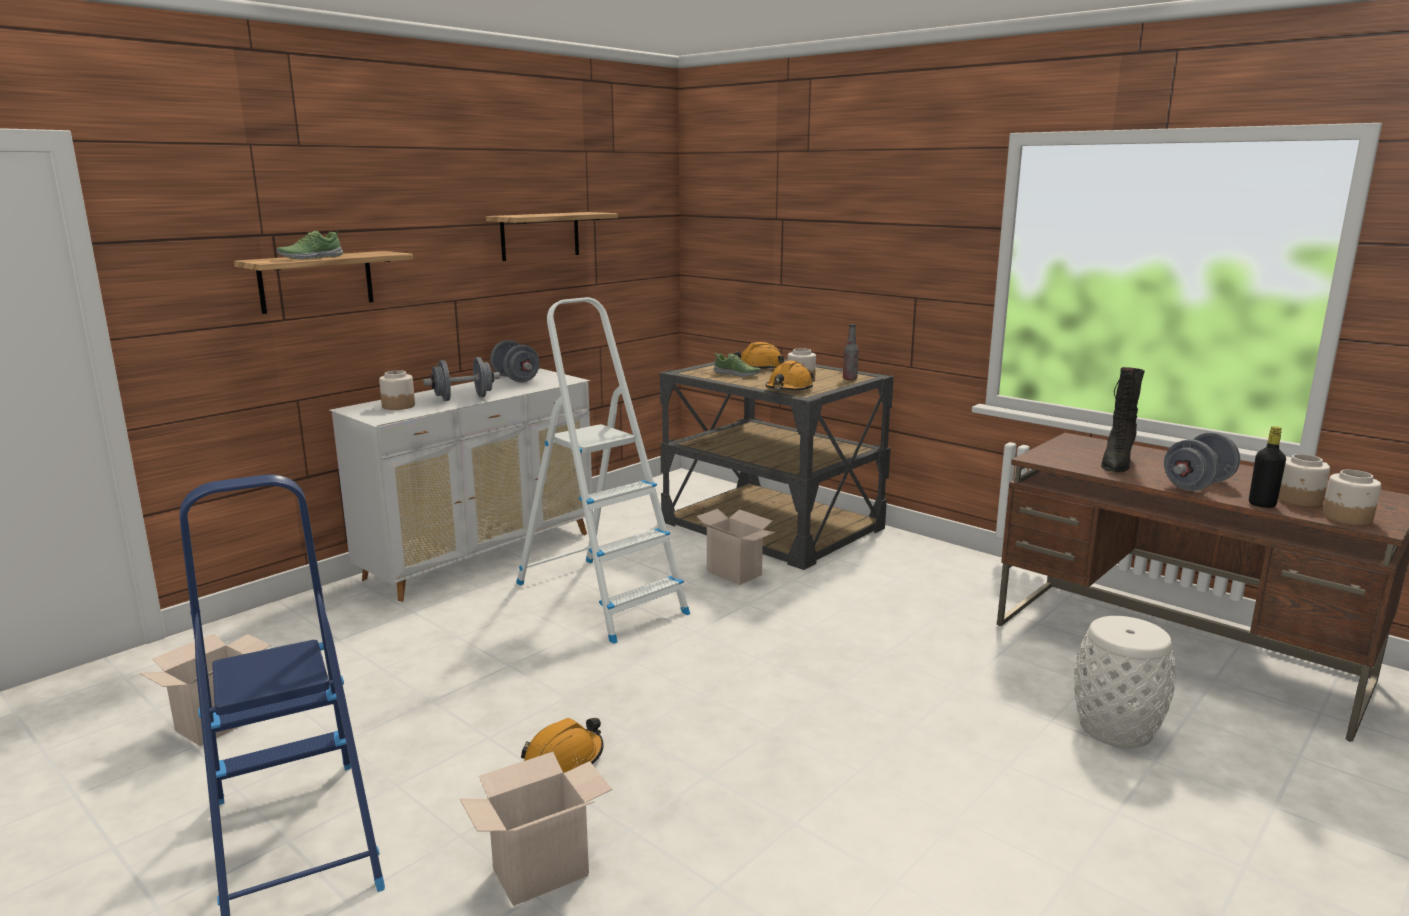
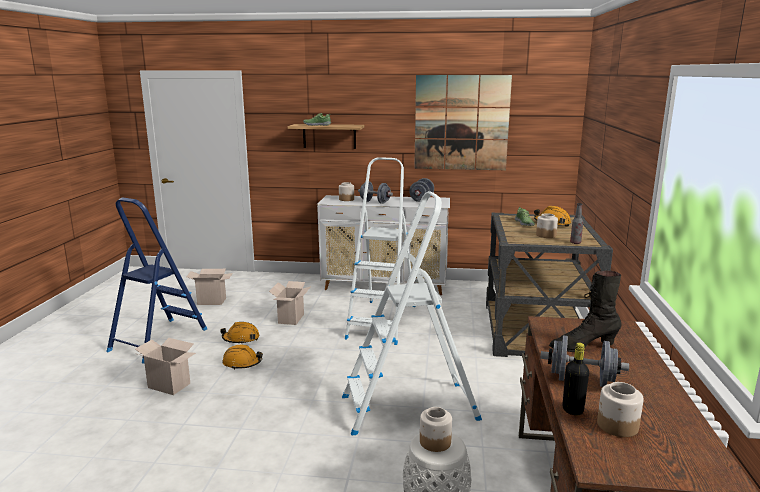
camera: 55 degrees right, 0 degrees up
shelf [486,212,618,261] -> picture [414,75,512,170]
cardboard box [696,509,775,585] -> cardboard box moved to [269,281,311,325]
orange hard hat [766,360,814,390] -> orange hard hat moved to [220,322,259,344]
jar [1322,470,1381,525] -> jar moved to [420,407,452,452]
none -> white step ladder [342,191,482,435]

